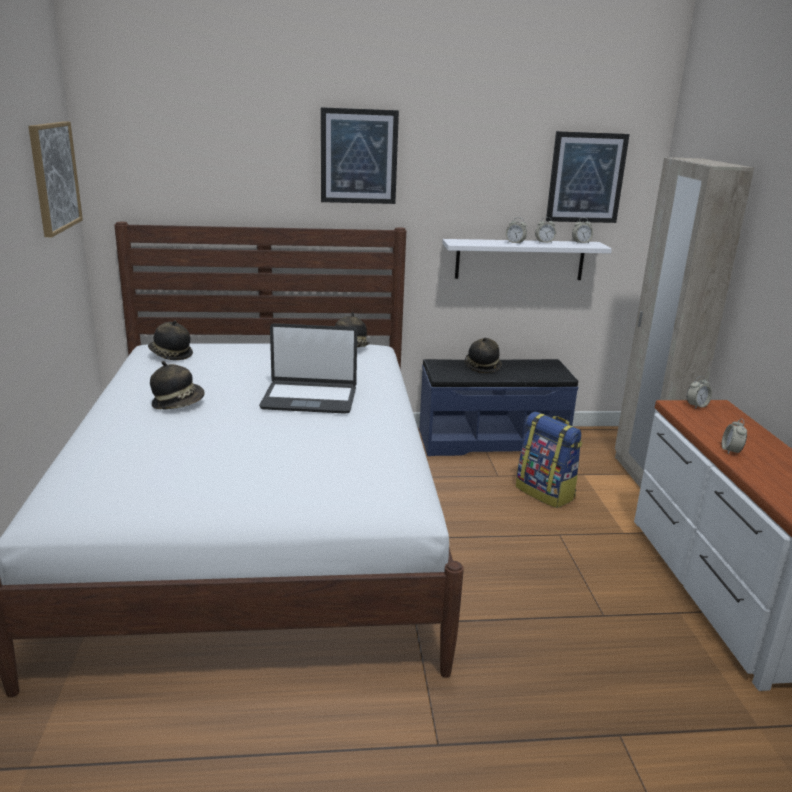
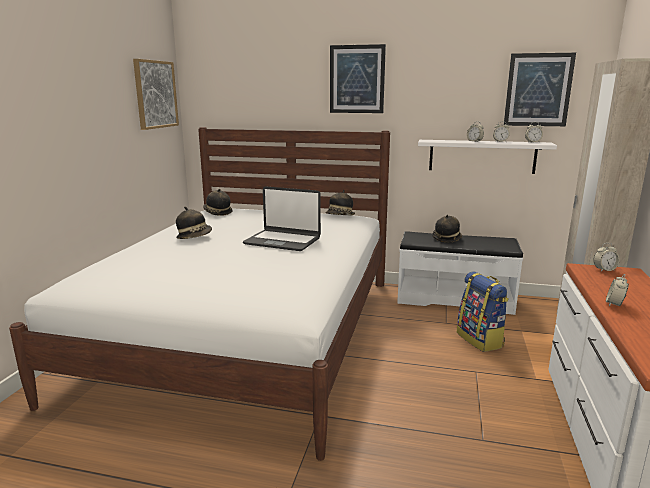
camera: 20 degrees right, 5 degrees down
blue bench [419,359,578,456] -> white bench [397,231,523,315]

